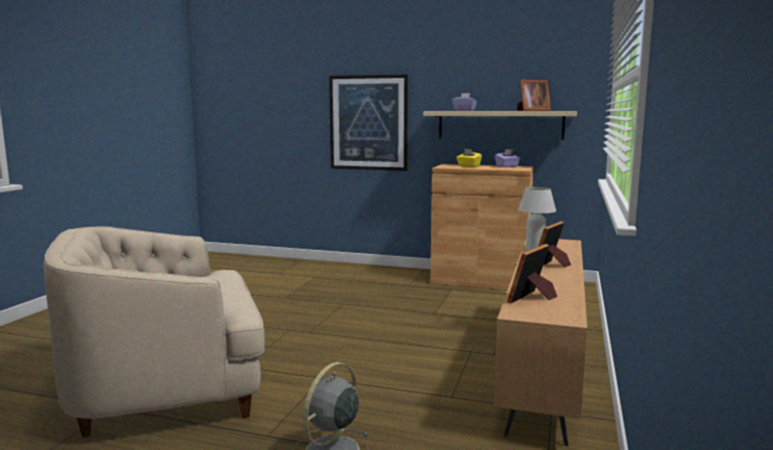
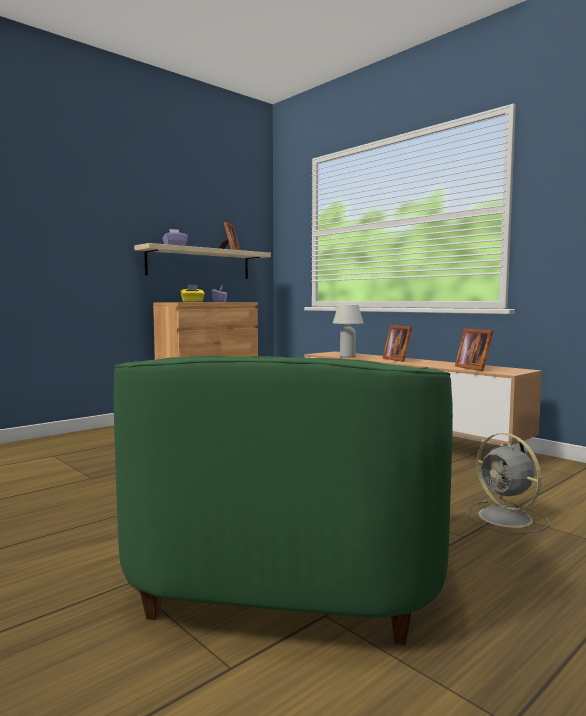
camera: 60 degrees left, 5 degrees down
beige armchair [44,226,265,438] -> green armchair [114,356,453,645]
picture [329,74,408,171] -> none

